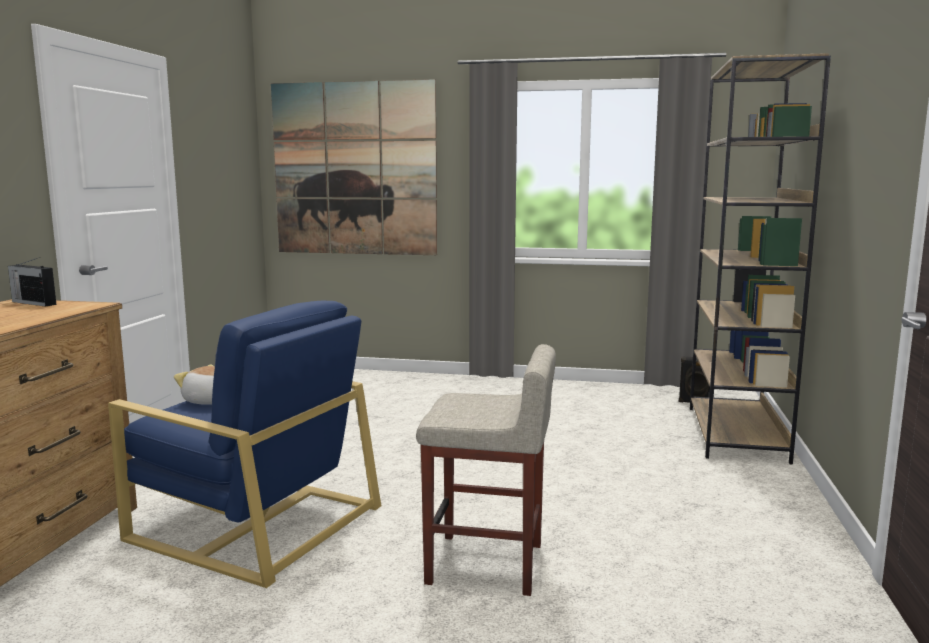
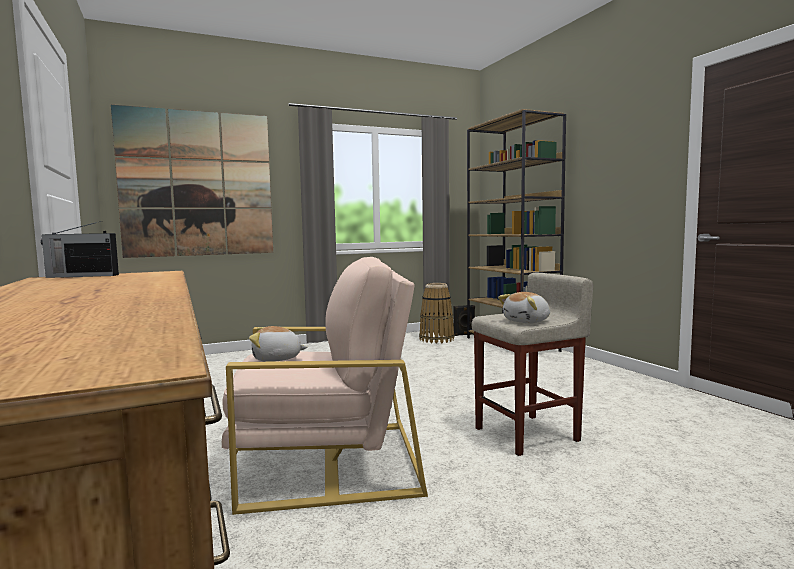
camera: 35 degrees left, 5 degrees down
blue armchair [108,301,382,588] -> beige armchair [222,257,428,515]
none -> basket [419,283,455,344]
none -> plush toy [498,292,550,323]

